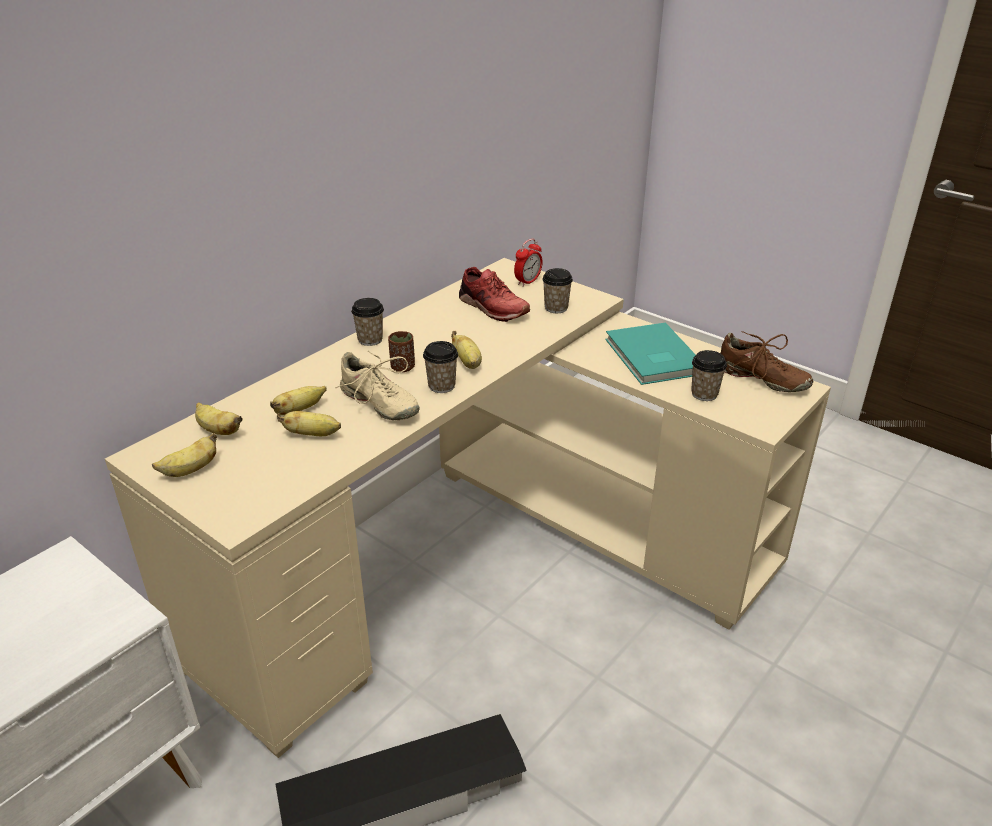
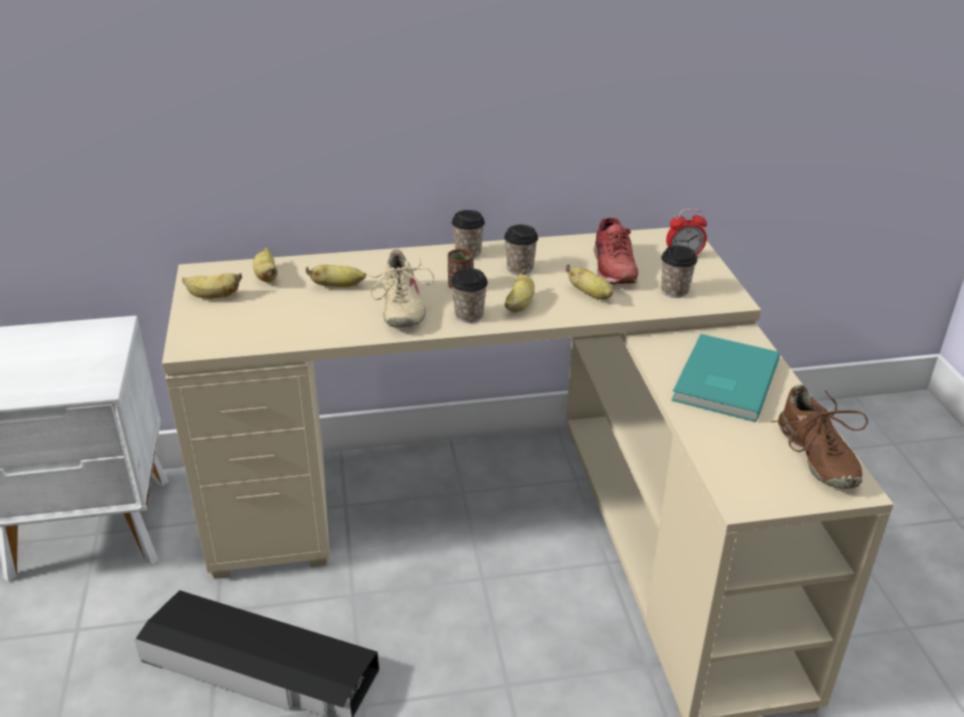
camera: 40 degrees right, 0 degrees up
banana [277,411,341,436] -> banana moved to [566,264,613,300]
cup [691,350,727,401] -> cup moved to [504,225,538,275]

